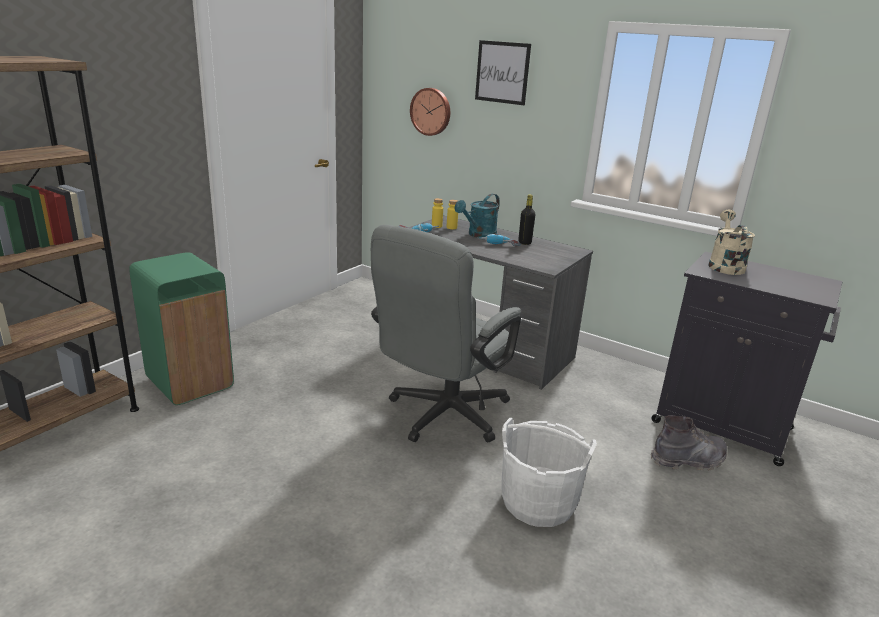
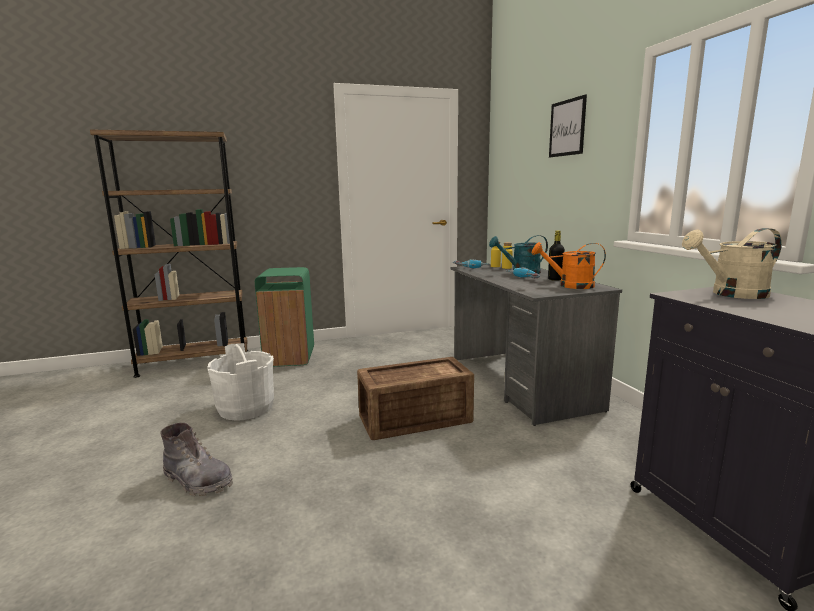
camera: 40 degrees right, 10 degrees down
grey office chair [371,225,521,442] -> crate [357,357,474,440]
wall clock [410,88,450,136] -> none
white bucket [501,418,597,527] -> white bucket moved to [207,343,274,421]
grey boot [651,415,727,471] -> grey boot moved to [160,423,233,496]
beige watering can [708,210,755,275] -> beige watering can turned 150 degrees counterclockwise [682,228,782,299]
none -> orange watering can [532,242,606,289]

